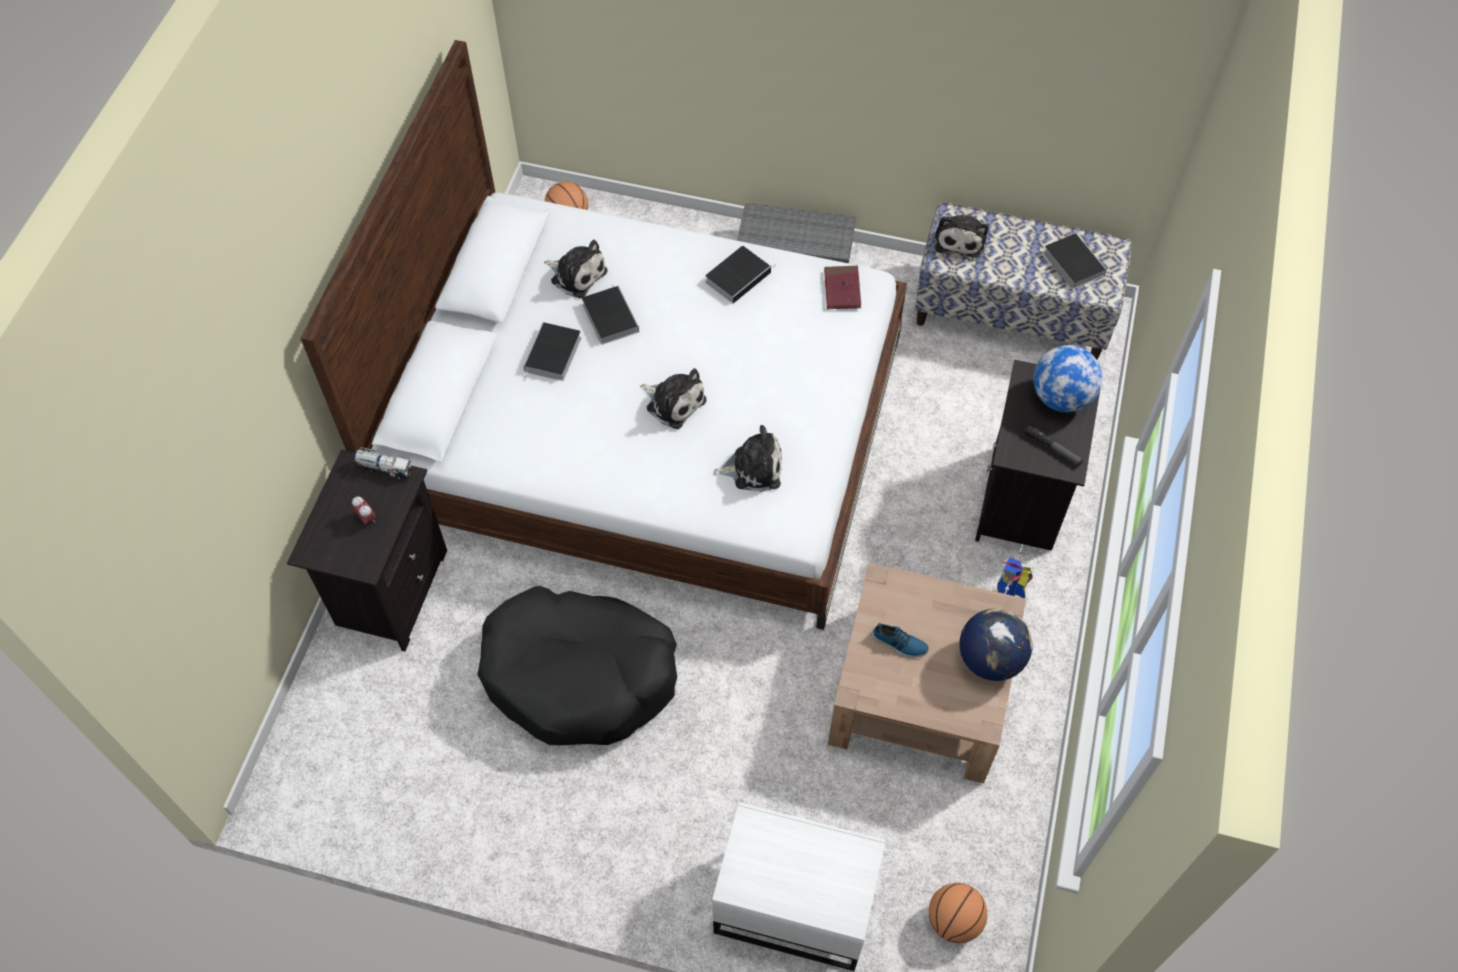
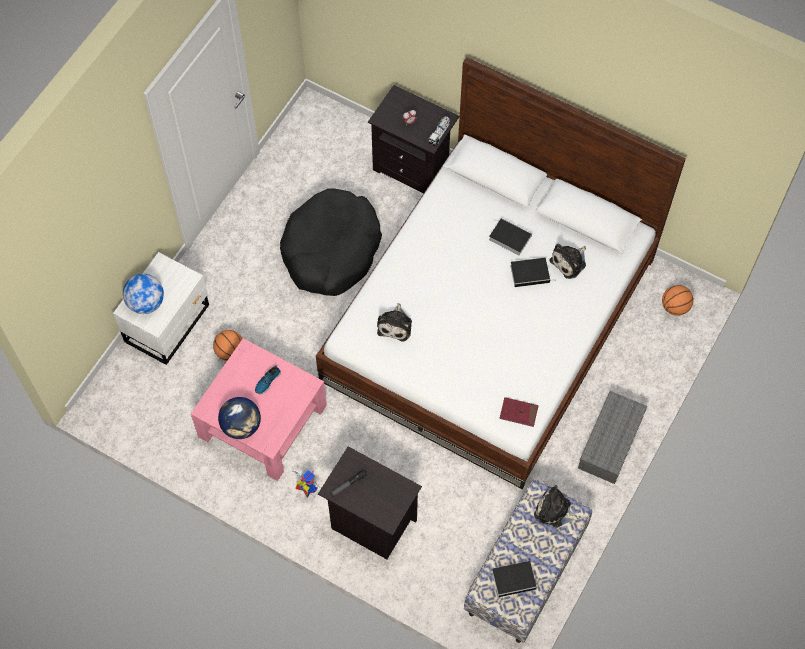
camera: 105 degrees right, 5 degrees up
plush toy [640,368,707,429] -> none
book [705,246,776,304] -> none
brown coffee table [828,563,1026,784] -> pink coffee table [191,338,327,481]
basketball [929,883,987,943] -> basketball moved to [213,330,243,361]
globe [1034,345,1102,413] -> globe moved to [123,274,164,314]

